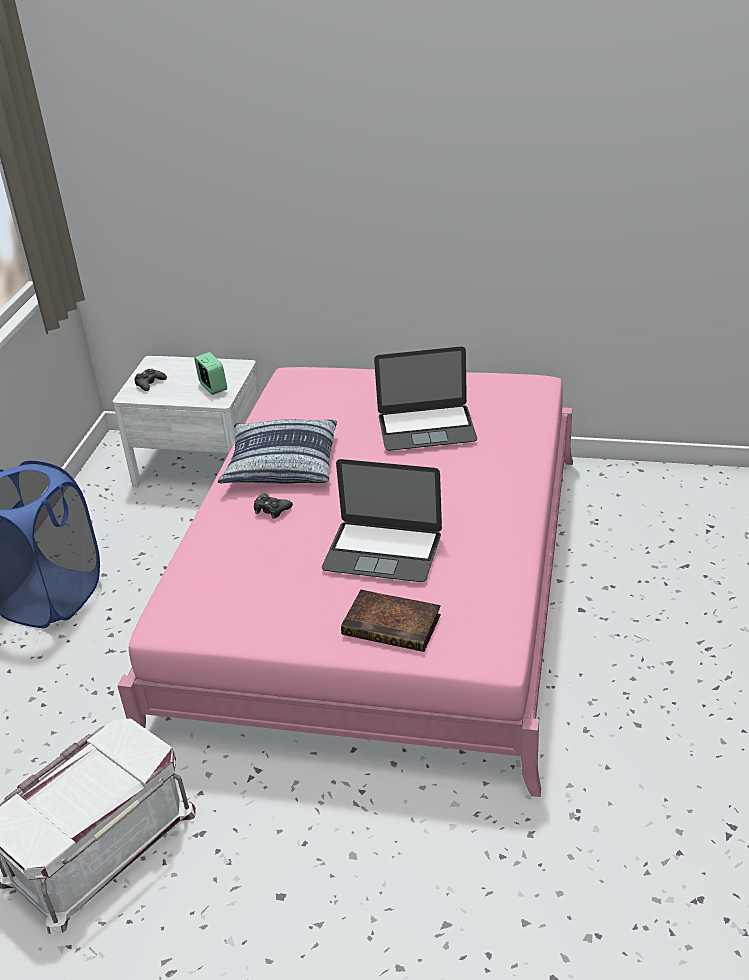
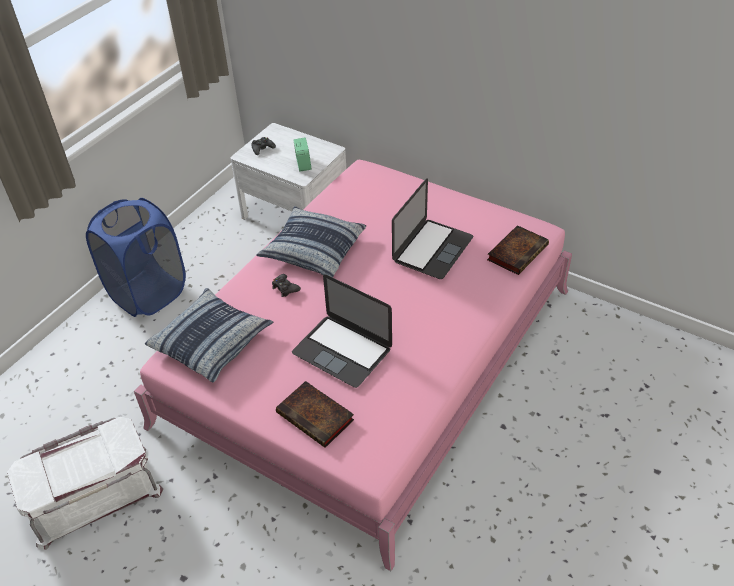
camera: 20 degrees right, 10 degrees up
laptop [374,347,477,451] -> laptop turned 75 degrees counterclockwise [392,178,473,279]
none -> pillow [145,288,274,383]
none -> book [487,225,549,275]

